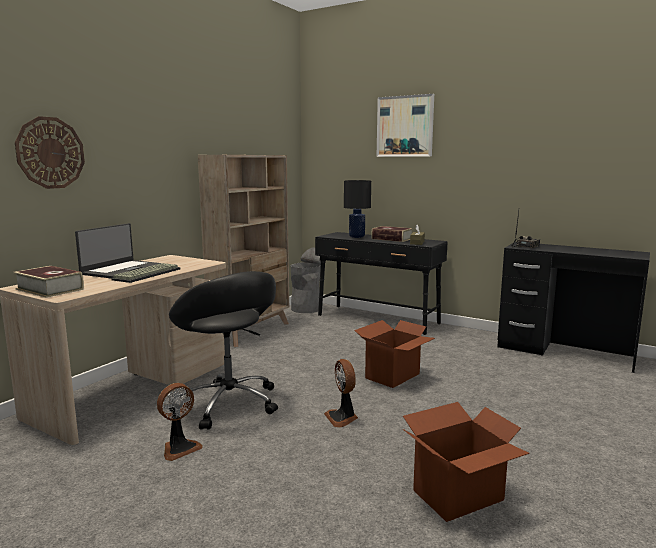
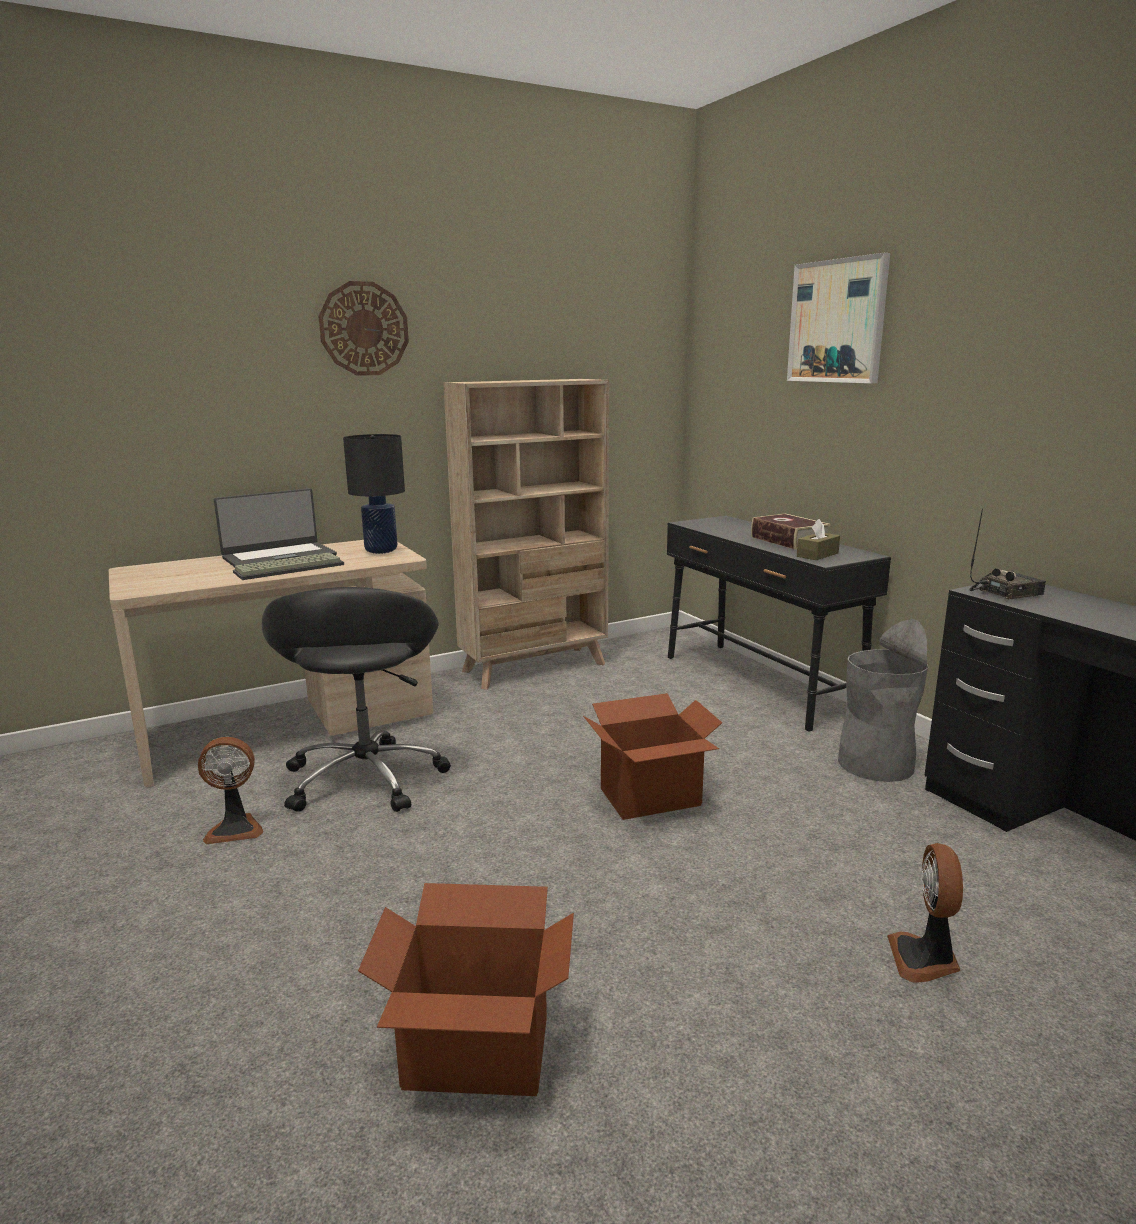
camera: 30 degrees right, 5 degrees up
book [13,266,84,298] -> none
wall clock [15,116,85,189] -> wall clock moved to [318,281,409,376]
grey trash can [291,247,321,313] -> grey trash can moved to [838,619,928,782]
fan [324,359,358,428] -> fan moved to [887,843,963,983]
black table lamp [344,180,371,238] -> black table lamp moved to [343,434,405,554]

